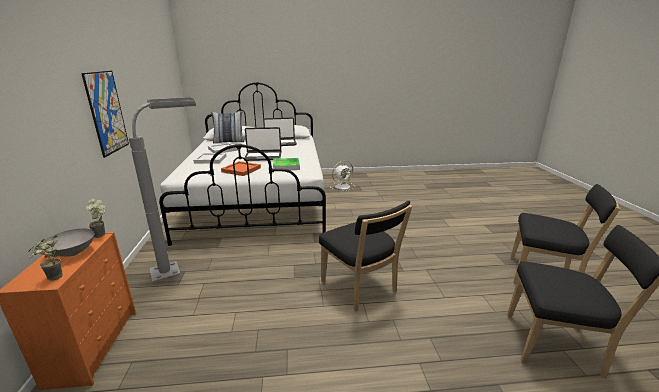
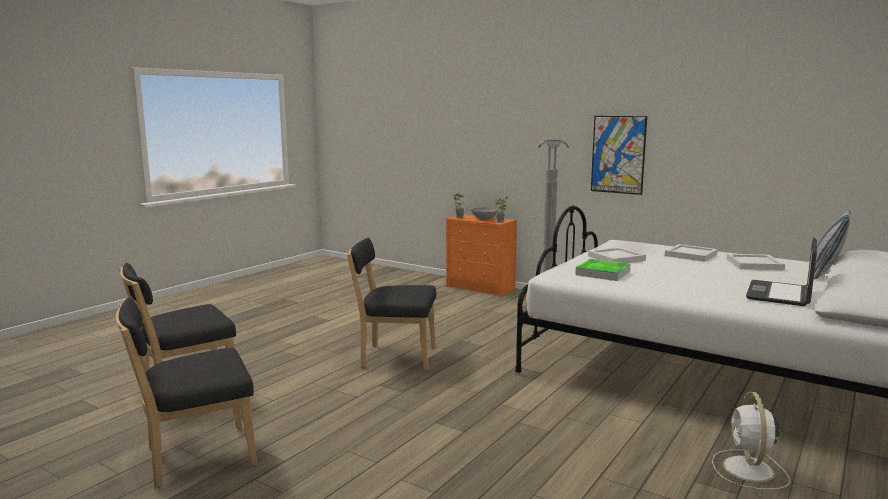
camera: 130 degrees right, 10 degrees down
orange tray [221,161,261,176] -> white tray [588,247,646,263]
laptop [244,127,281,161] -> none

